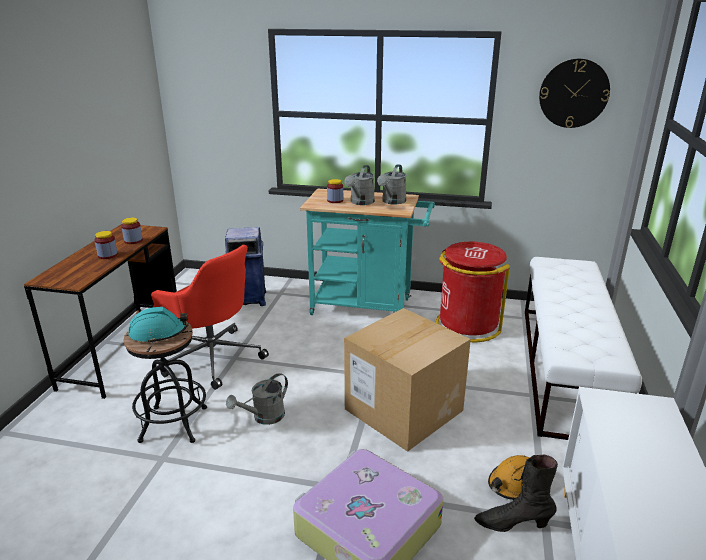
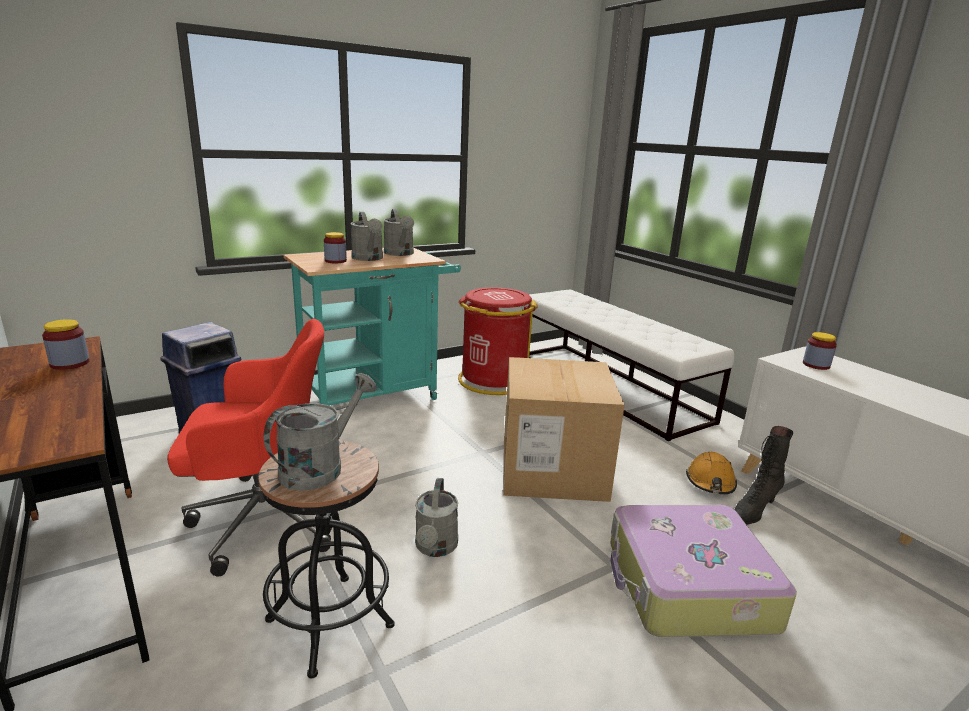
camera: 45 degrees left, 5 degrees down
jar [94,231,118,259] -> jar moved to [803,332,837,370]
turquoise hard hat [128,307,188,344] -> grey watering can [263,373,377,491]
wall clock [539,59,610,128] -> none

